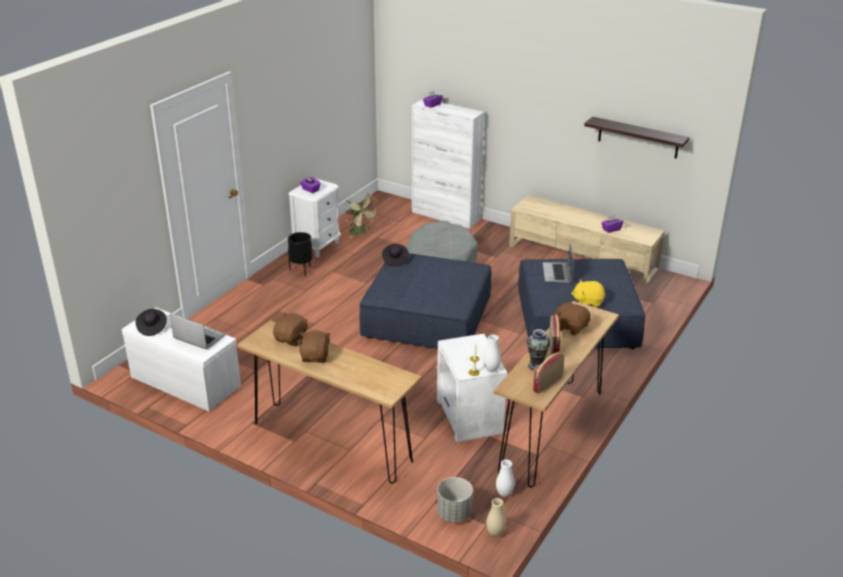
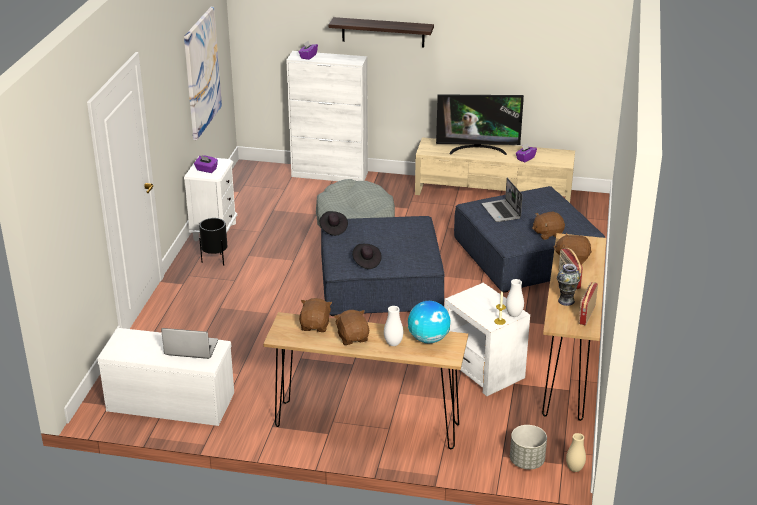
camera: 20 degrees left, 0 degrees up
black hat [136,309,167,336] -> black hat moved to [352,244,382,269]
green fan [344,191,379,238] -> none
white vase [496,460,515,497] -> white vase moved to [384,306,403,346]
yellow plush toy [571,280,605,307] -> brown plush toy [532,212,565,240]
shelf [584,117,690,159] -> shelf moved to [328,17,434,48]
none -> picture [184,7,222,140]
none -> globe [408,301,451,343]
none -> television [436,94,524,155]

